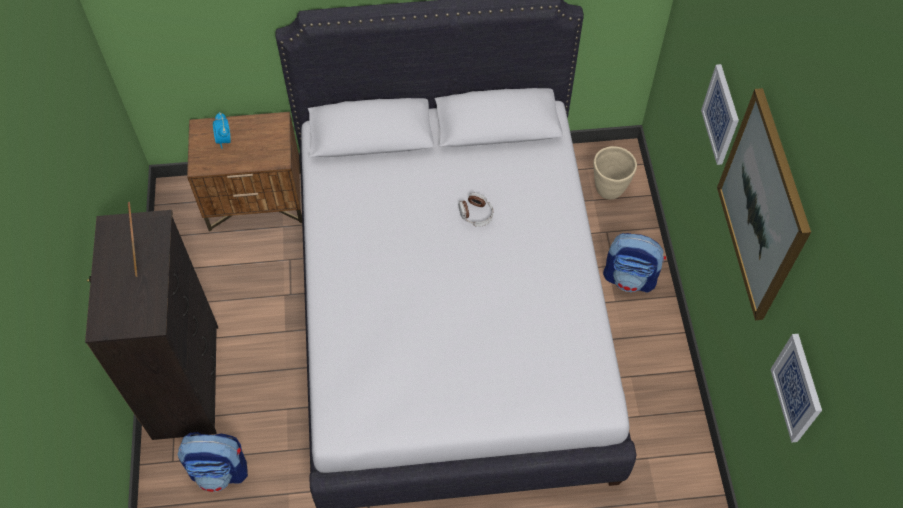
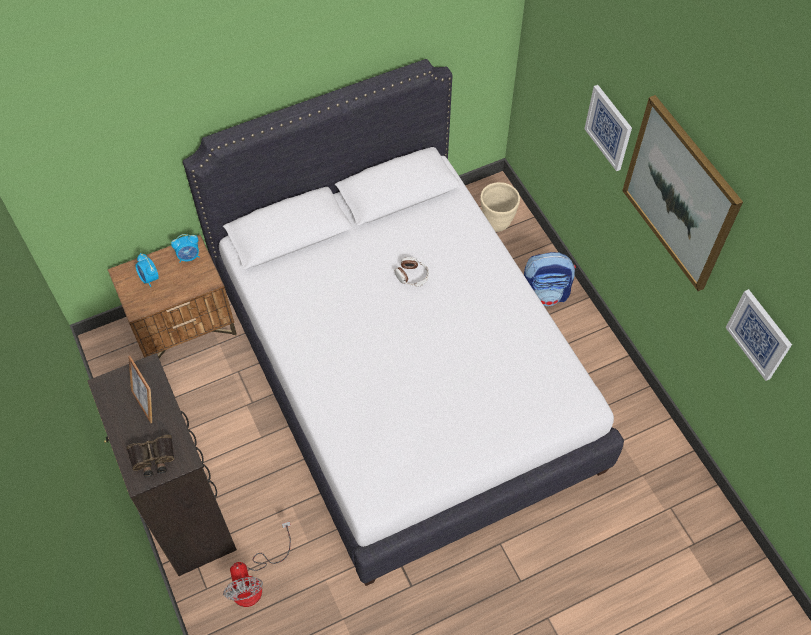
camera: 20 degrees left, 0 degrees up
backpack [178,432,248,492] -> fan [223,521,291,607]
none -> binoculars [127,435,174,477]
none -> alarm clock [171,234,200,263]

